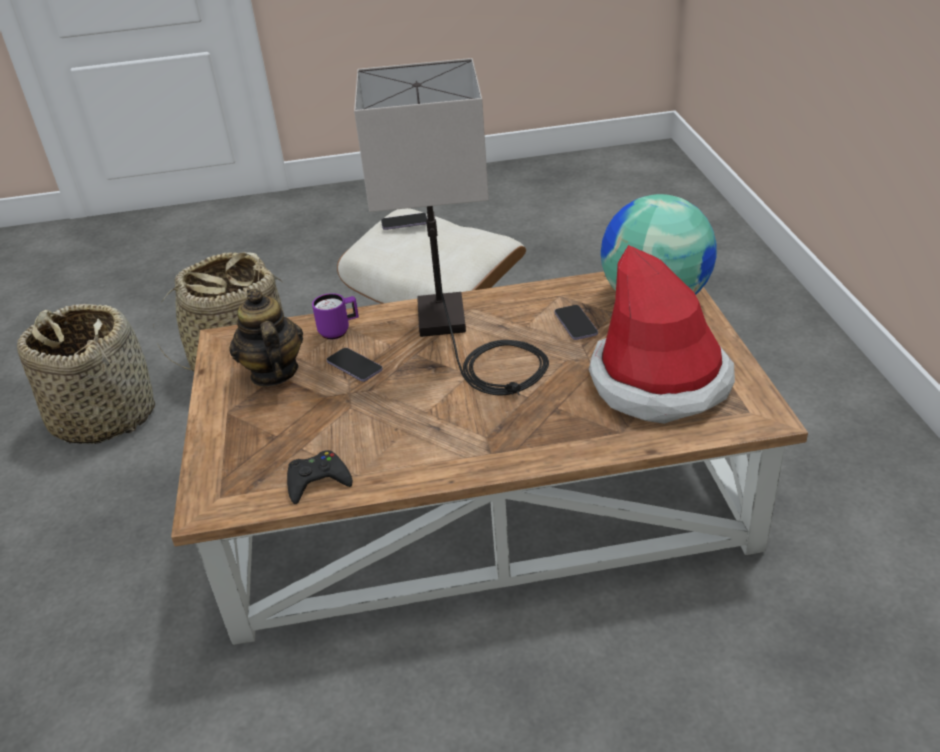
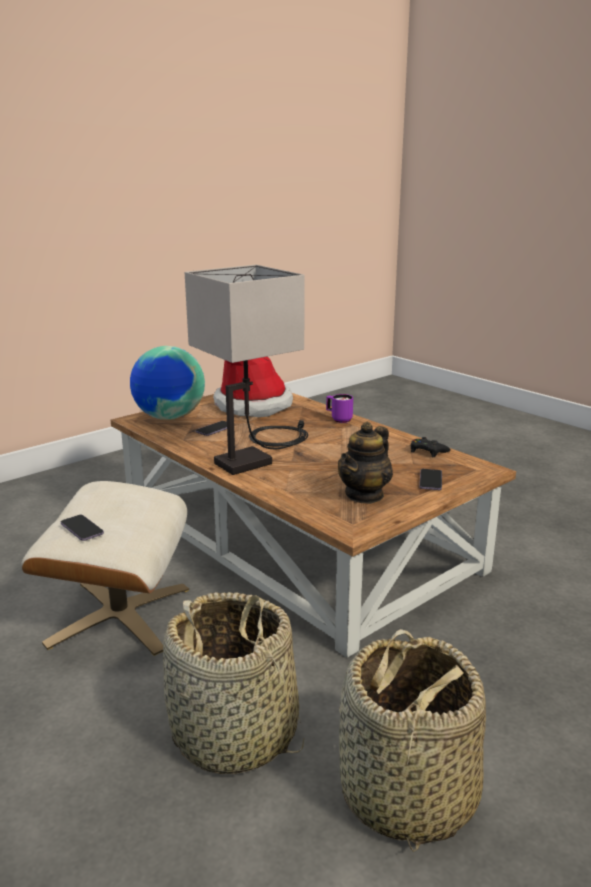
camera: 125 degrees left, 15 degrees down
purple mug [312,293,359,339] -> purple mug moved to [326,394,353,423]
phone [326,348,383,382] -> phone moved to [419,469,442,490]

